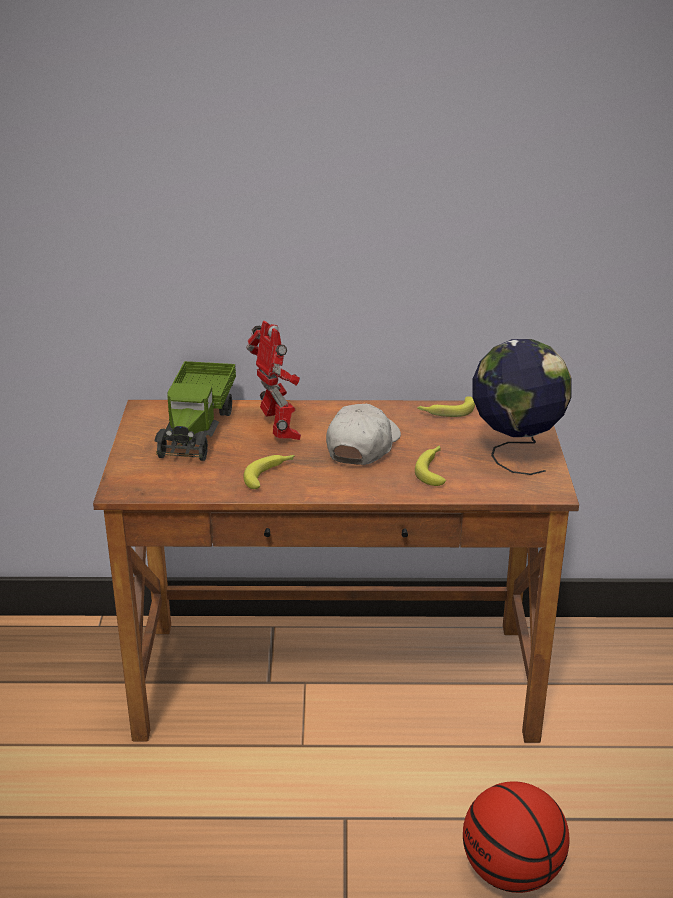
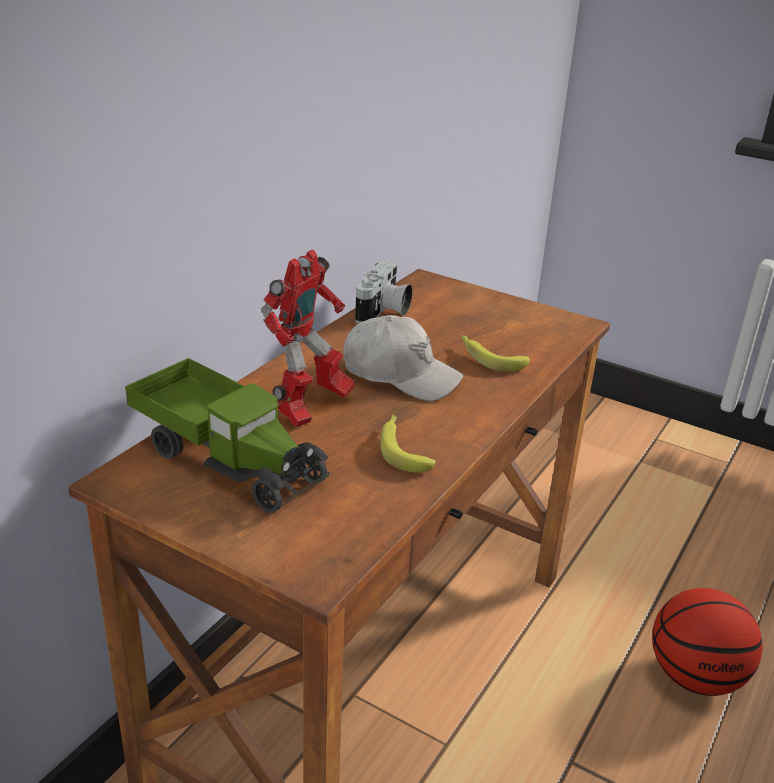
camera: 60 degrees left, 0 degrees up
toy robot [246,321,301,440] -> toy robot turned 120 degrees clockwise [261,249,355,427]
white cap [326,404,401,465] -> white cap turned 150 degrees clockwise [343,315,463,401]
banana [417,397,475,417] -> camera [355,261,412,324]
globe [473,339,572,475] -> none

